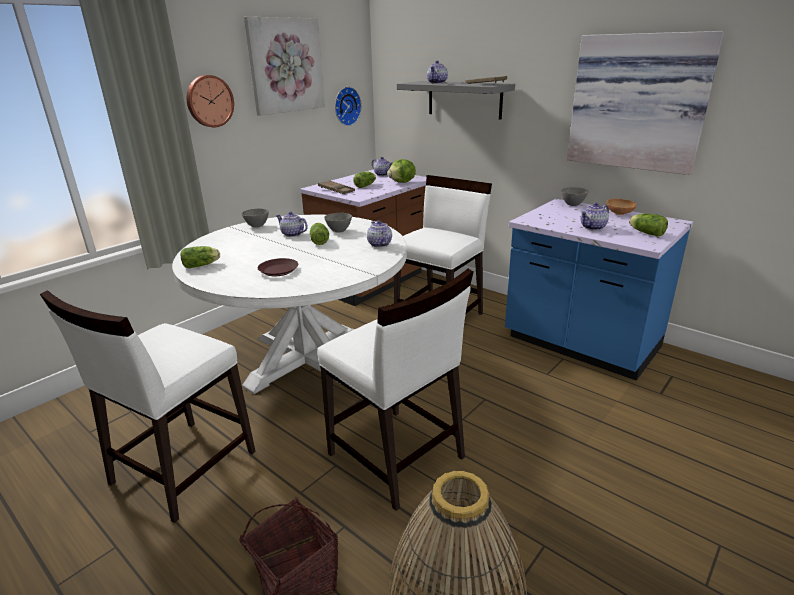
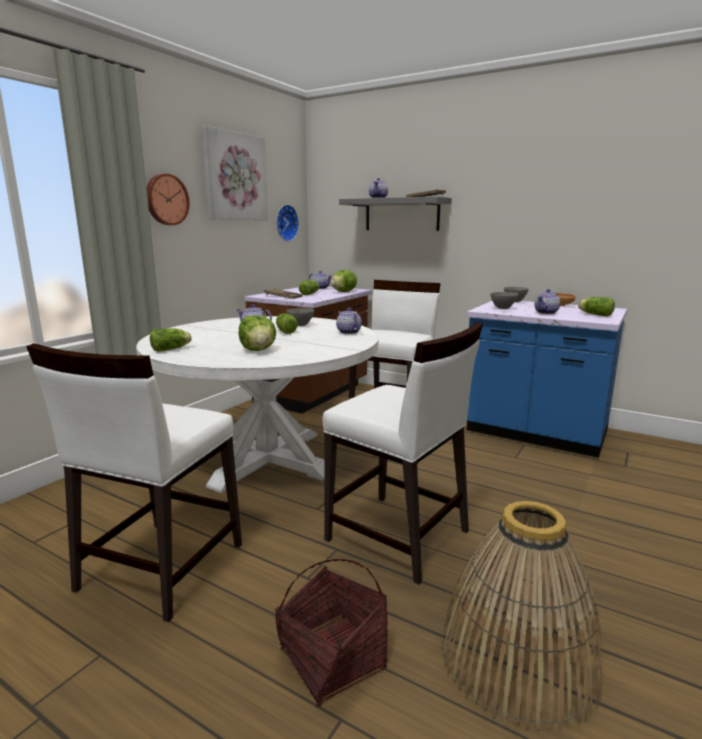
camera: 10 degrees left, 10 degrees down
grey bowl [242,208,269,228] -> grey bowl moved to [490,292,518,309]
brown plate [258,258,298,276] -> lettuce [239,316,276,351]
picture [567,31,724,175] -> none

